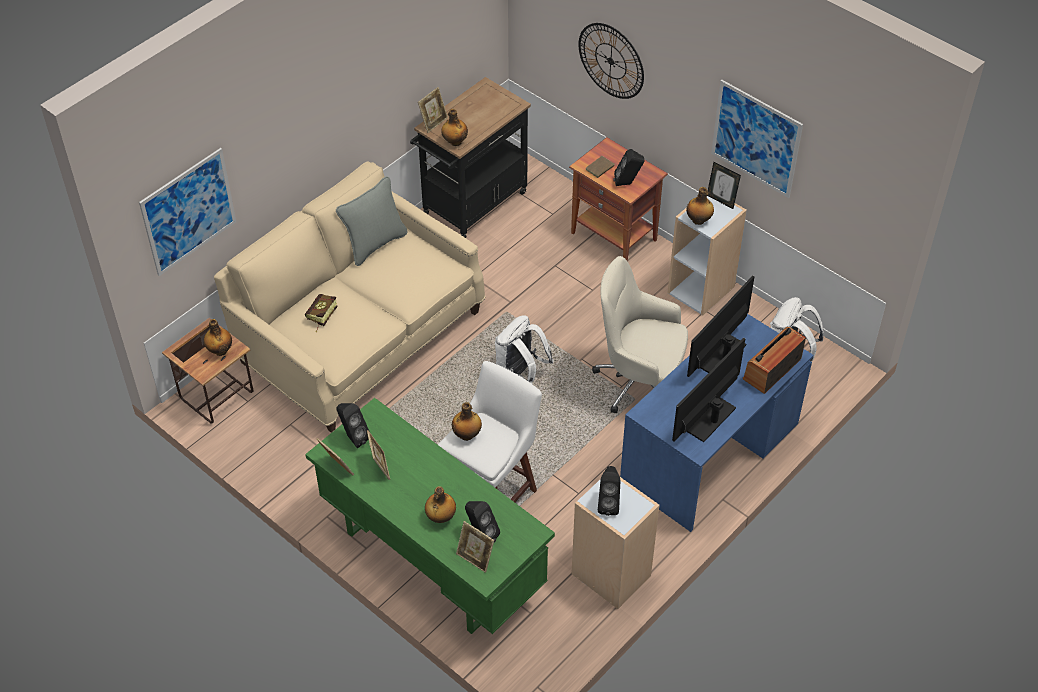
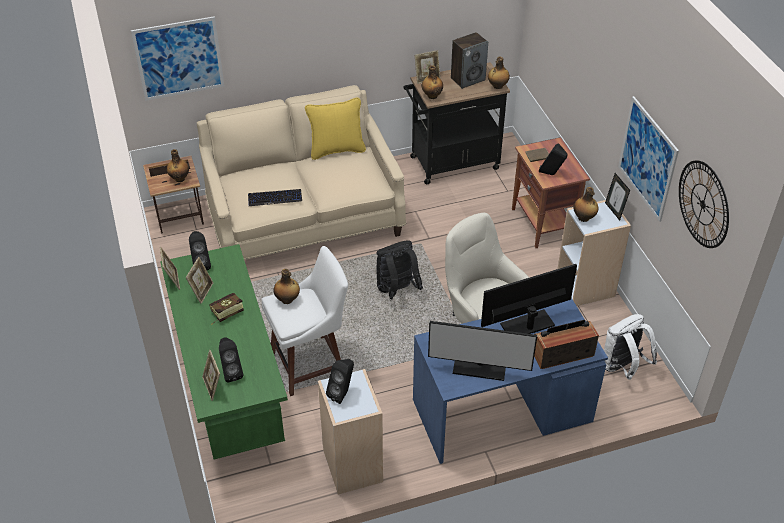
camera: 30 degrees right, 5 degrees down
book [305,294,337,332] -> book moved to [209,293,244,325]
grey pillow [336,176,407,266] -> yellow pillow [305,98,366,160]
bottle [425,486,456,523] -> bottle moved to [488,57,510,89]
white backpack [495,315,554,384] -> black backpack [376,240,423,299]
wall clock [578,23,644,99] -> wall clock moved to [679,160,729,248]
monitor [672,337,745,442] -> monitor turned 150 degrees counterclockwise [428,321,537,381]
none -> keyboard [248,189,302,206]
none -> speaker [451,32,488,89]

